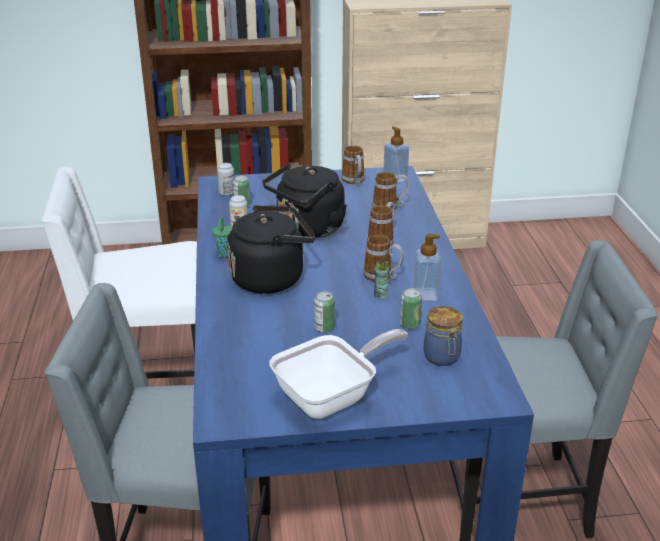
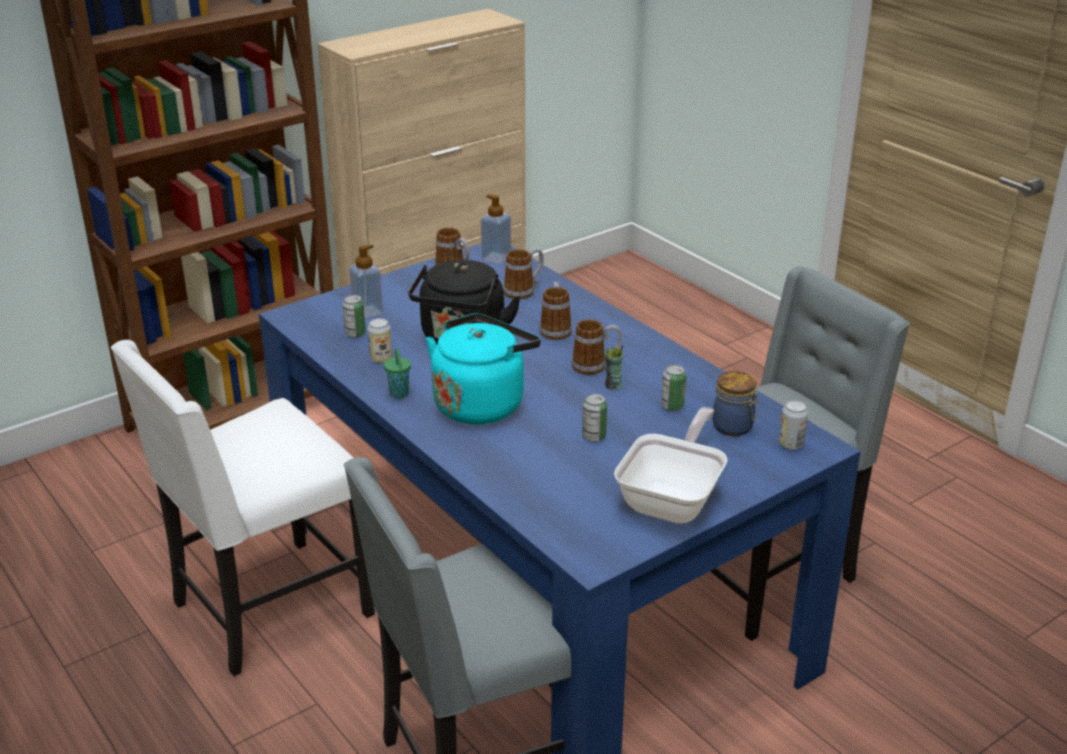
camera: 30 degrees left, 0 degrees up
can [217,163,234,196] -> can moved to [779,400,808,450]
black kettle [227,205,315,294] -> turquoise kettle [426,313,541,424]
soap dispenser [413,234,441,301] -> soap dispenser moved to [349,244,383,319]

